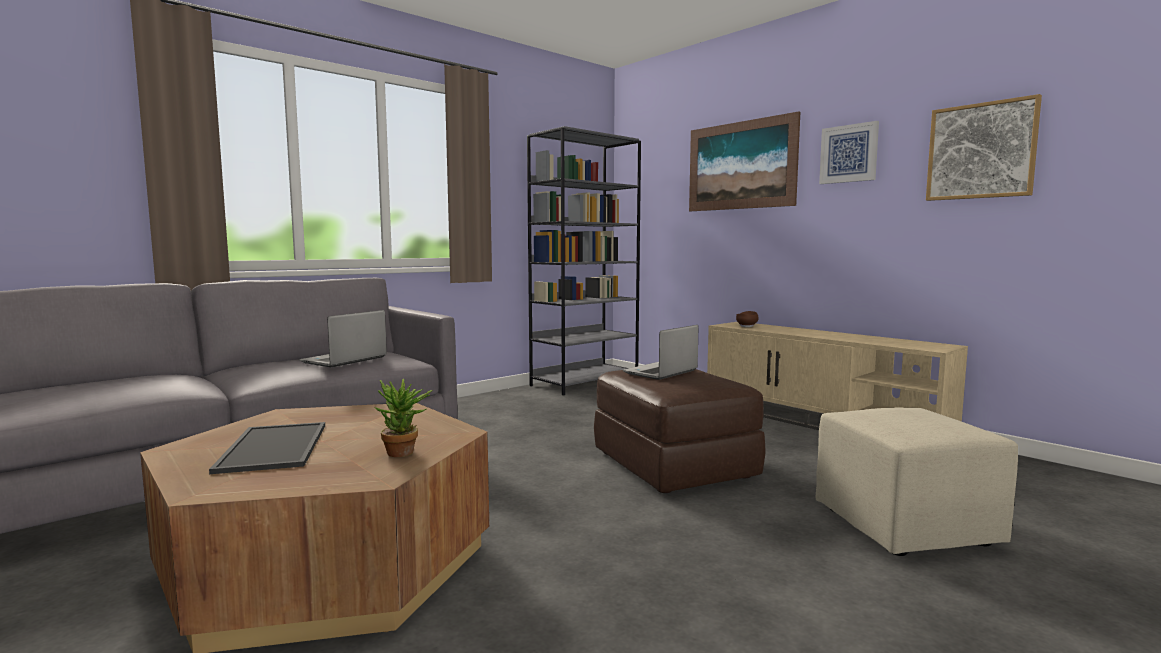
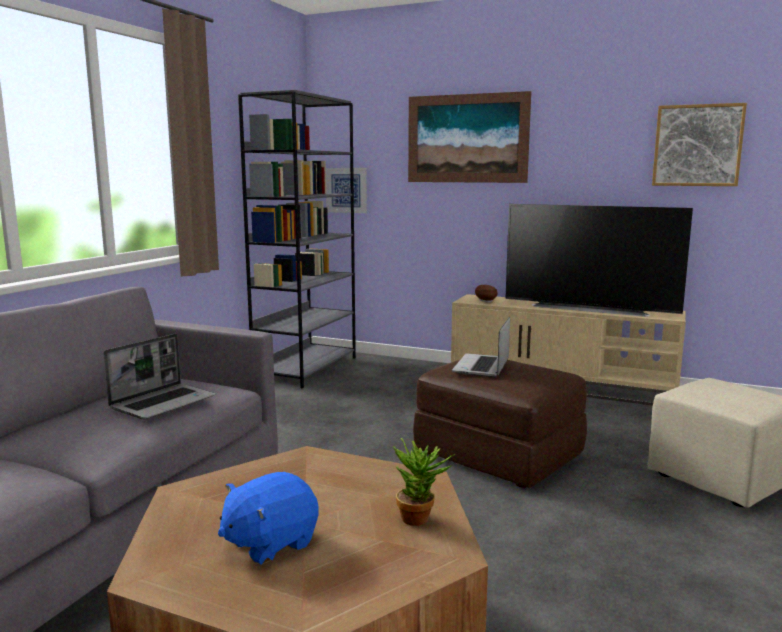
camera: 25 degrees left, 5 degrees up
tray [209,422,325,474] -> blue plush toy [218,472,319,565]
laptop [299,310,387,367] -> laptop turned 150 degrees counterclockwise [104,334,215,419]
picture [819,121,879,184] -> picture moved to [326,168,367,213]
none -> television [505,204,693,317]

